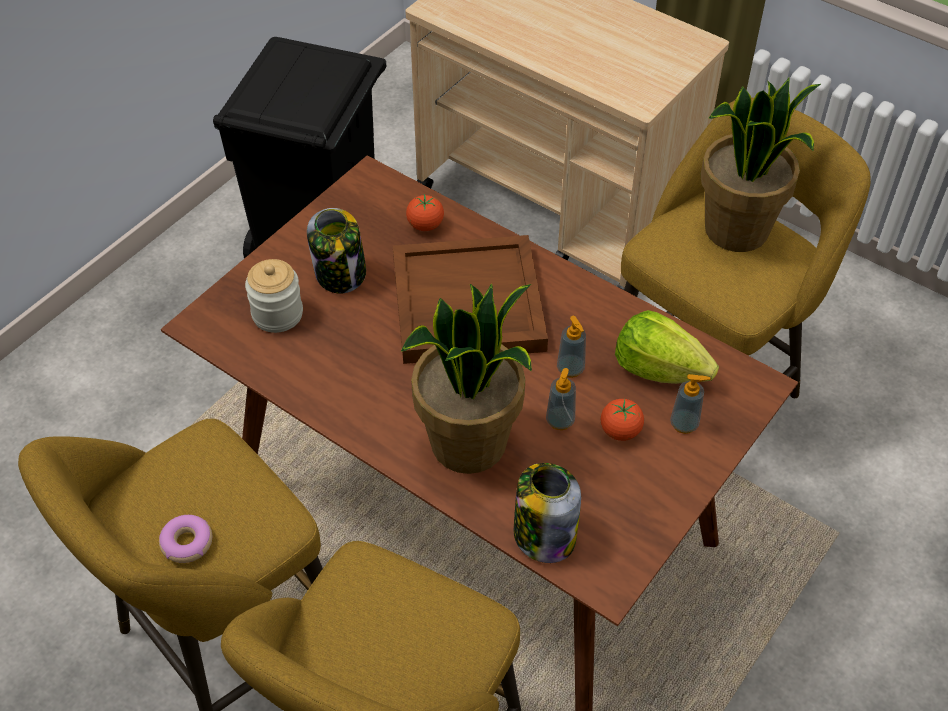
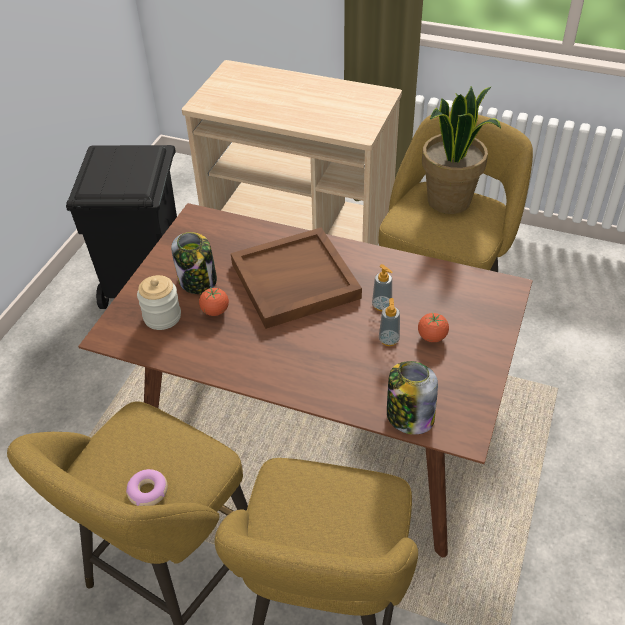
camera: 15 degrees left, 5 degrees down
potted plant [401,284,532,474] -> none
tomato [406,195,444,231] -> tomato moved to [199,288,229,316]
lettuce [615,310,719,384] -> none
soap dispenser [670,374,710,434] -> none

